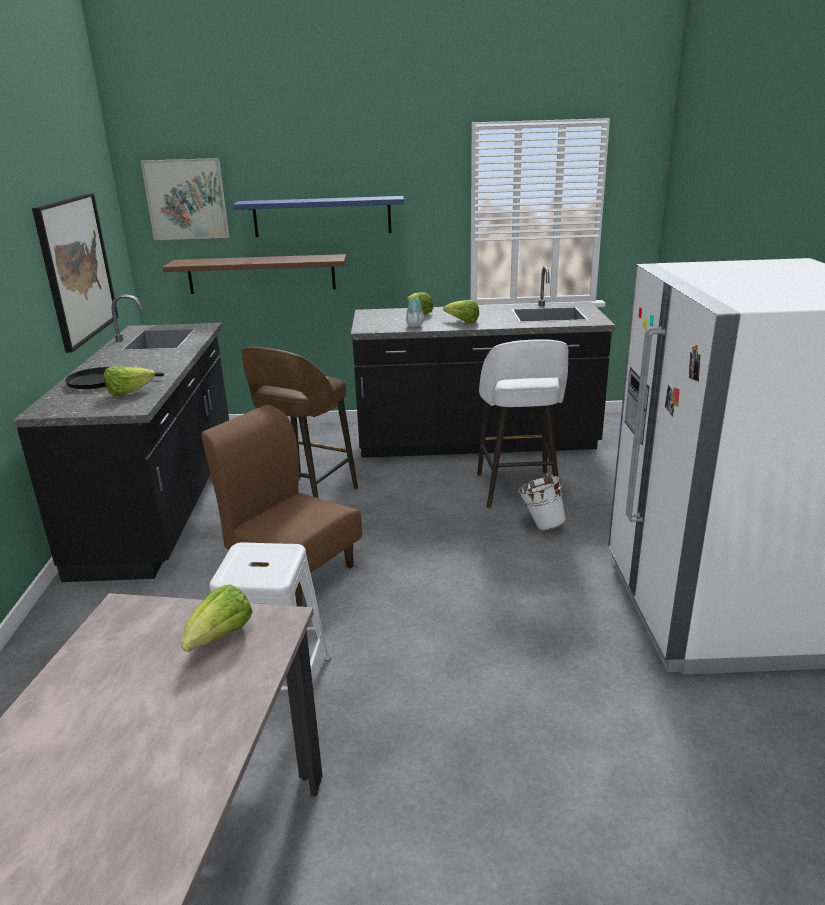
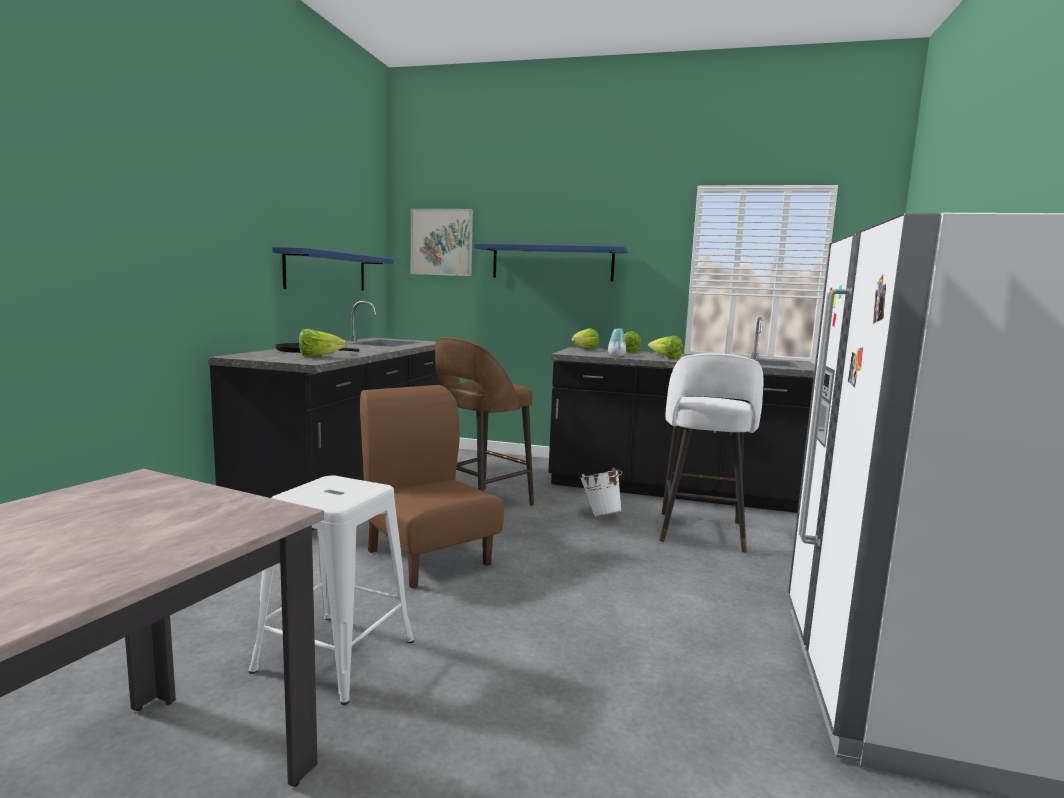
camera: 15 degrees right, 15 degrees down
picture [32,193,119,353] -> blue shelf [272,247,394,291]
brown shelf [163,254,347,294] -> none
lettuce [181,584,253,652] -> lettuce moved to [572,328,599,349]
white bucket [518,473,566,530] -> white bucket moved to [580,468,622,517]

